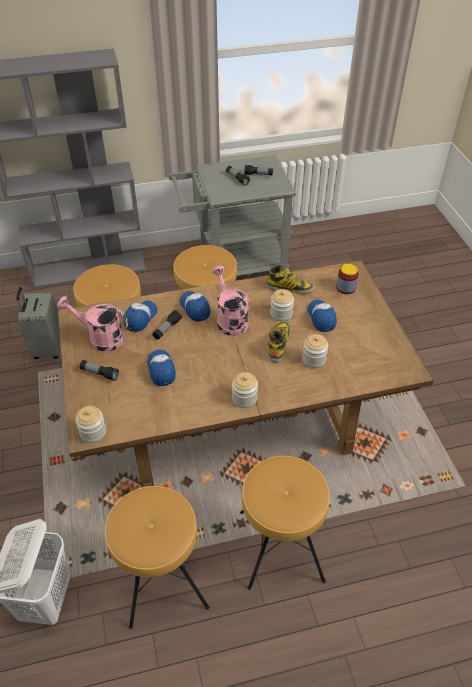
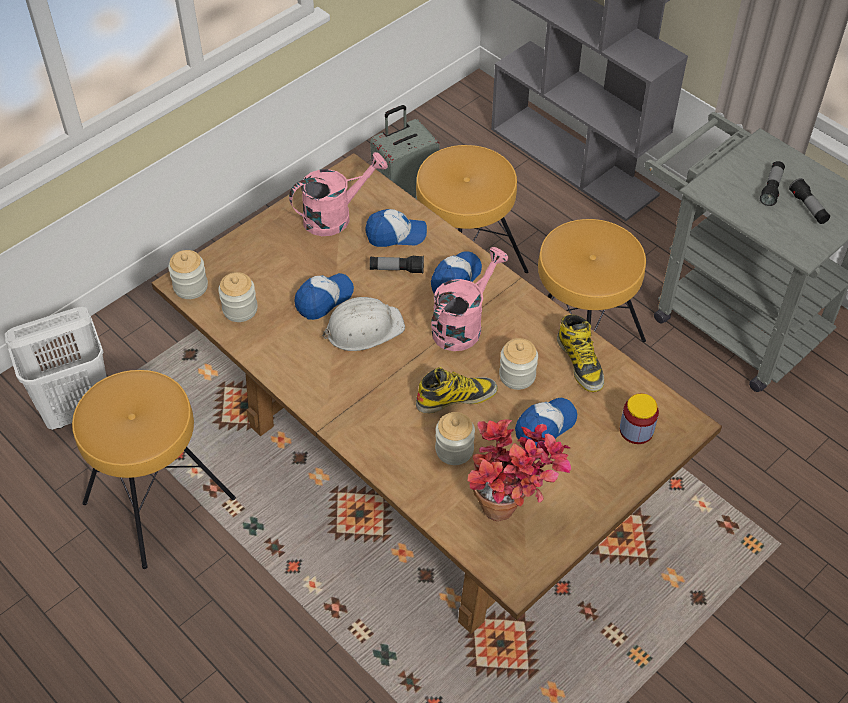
camera: 60 degrees right, 5 degrees up
pink watering can [57,296,128,351] -> pink watering can turned 75 degrees clockwise [289,152,388,236]
flashlight [80,360,119,381] -> none
jar [232,372,258,408] -> jar moved to [218,272,258,322]
brown stool [240,456,330,590] -> none
none -> white hard hat [323,297,405,351]
none -> potted plant [468,419,571,521]

